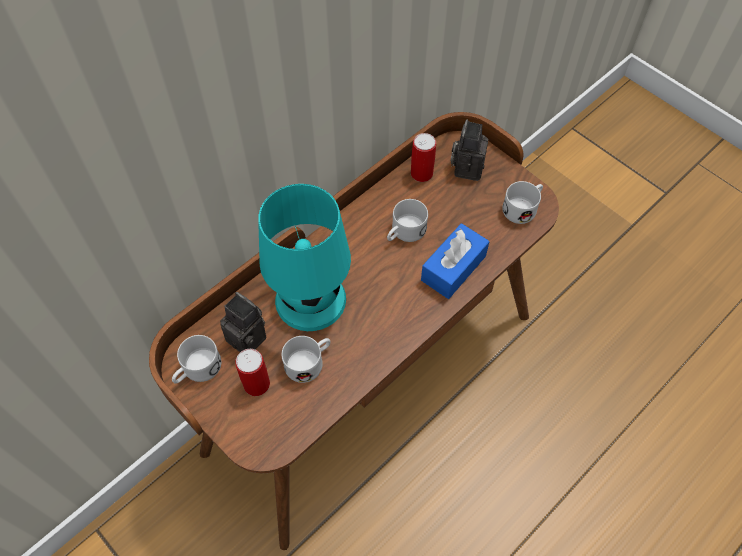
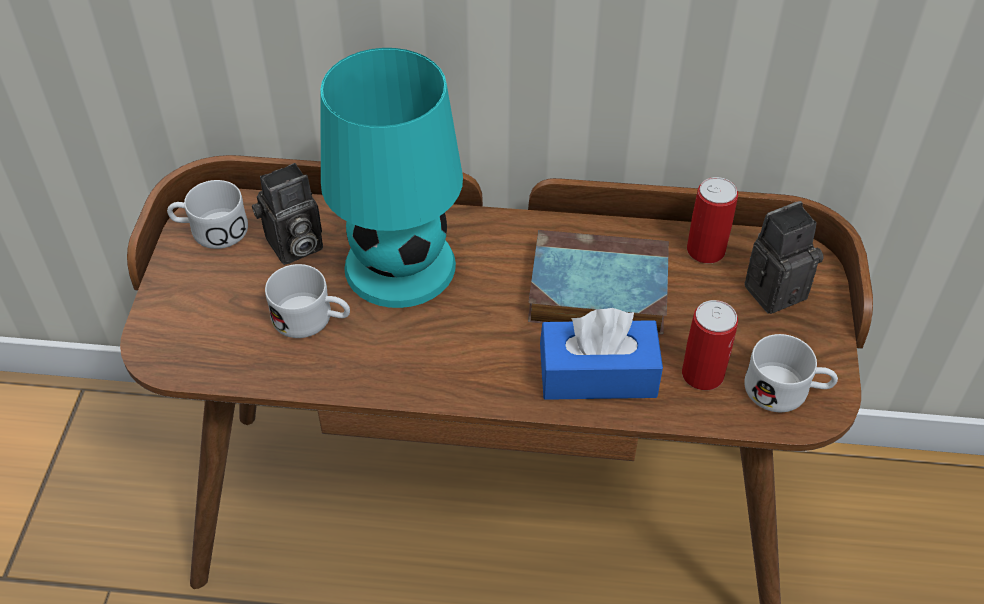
camera: 50 degrees right, 10 degrees down
camera [220,292,267,352] -> camera turned 60 degrees clockwise [252,163,323,265]
can [235,349,270,396] -> can moved to [682,300,738,390]
white mug [387,199,428,242] -> book [528,230,669,335]

